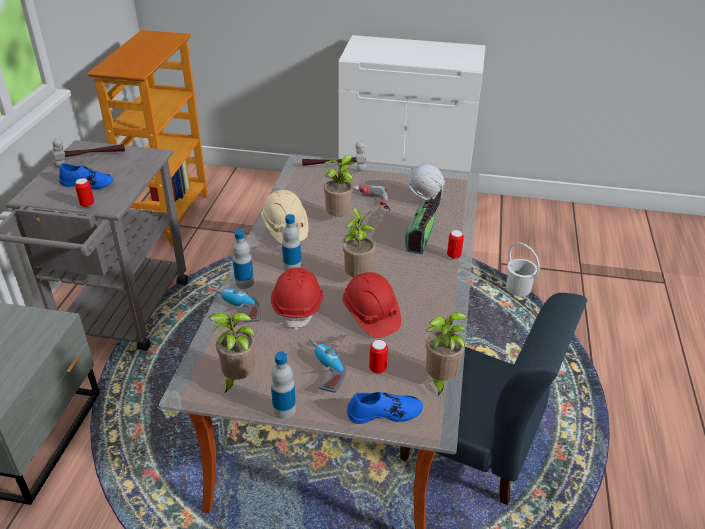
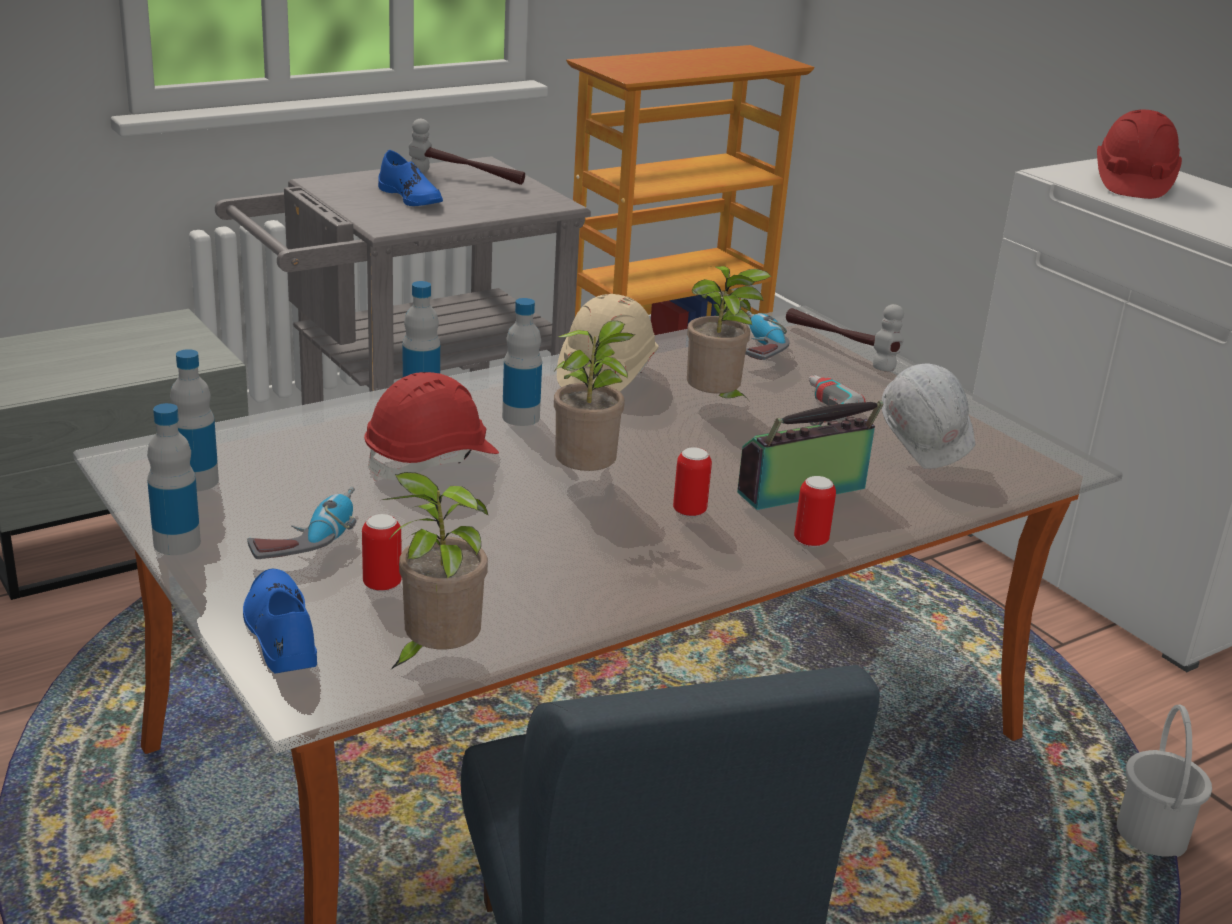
camera: 45 degrees right, 10 degrees down
can [75,178,94,207] -> can moved to [673,447,712,517]
potted plant [208,312,255,394] -> bottle [170,349,219,491]
power drill [212,288,260,322] -> power drill moved to [745,311,790,360]
red hard hat [342,272,401,338] -> red hard hat moved to [1097,109,1182,199]
blue shoe [347,392,423,424] -> blue shoe turned 150 degrees counterclockwise [243,569,317,674]

